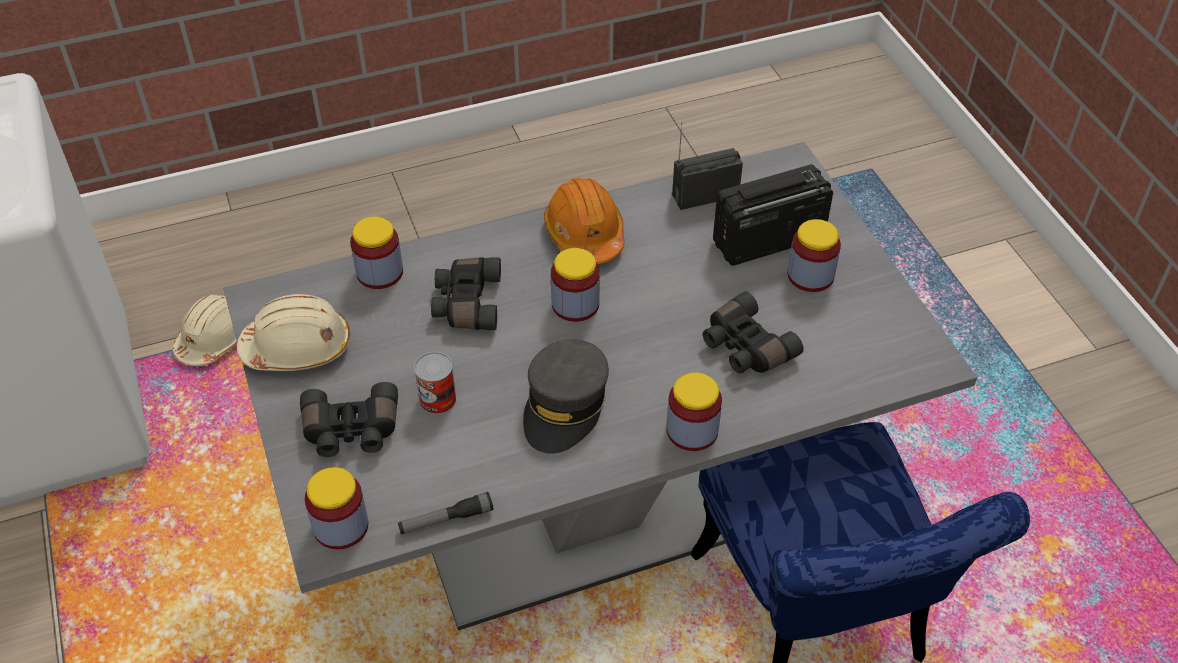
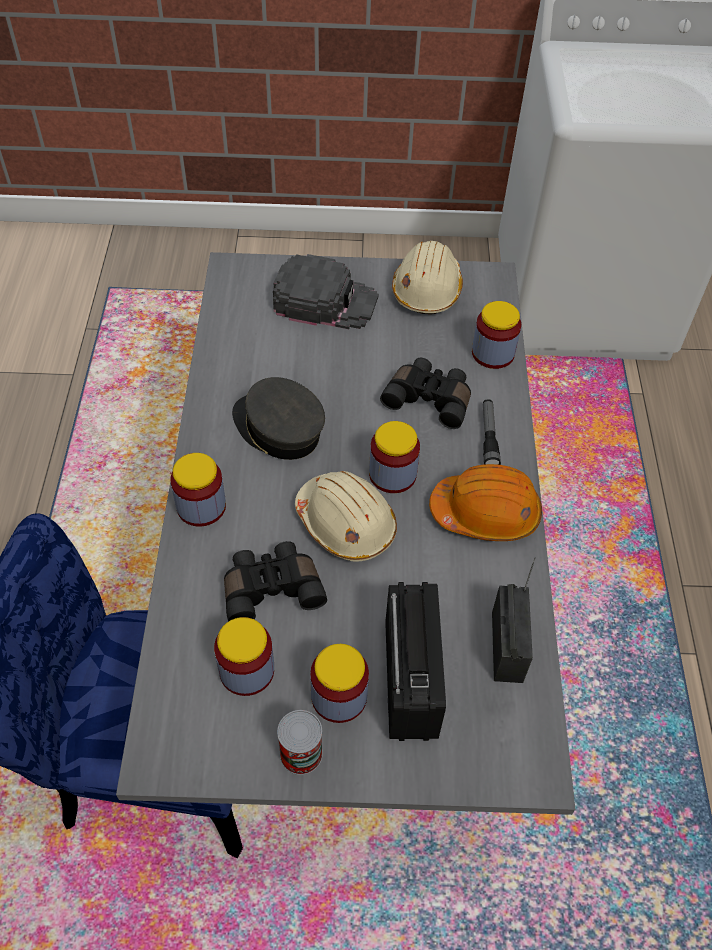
camera: 110 degrees right, 5 degrees up
beige hard hat [173,295,237,366] -> beige hard hat moved to [295,471,397,562]
black binoculars [300,382,398,457] -> black cap [273,254,379,329]
jar [305,467,369,550] -> jar moved to [214,617,274,696]
flashlight [398,492,493,534] -> flashlight moved to [483,399,501,465]
can [414,352,457,415] -> can moved to [277,710,323,775]

